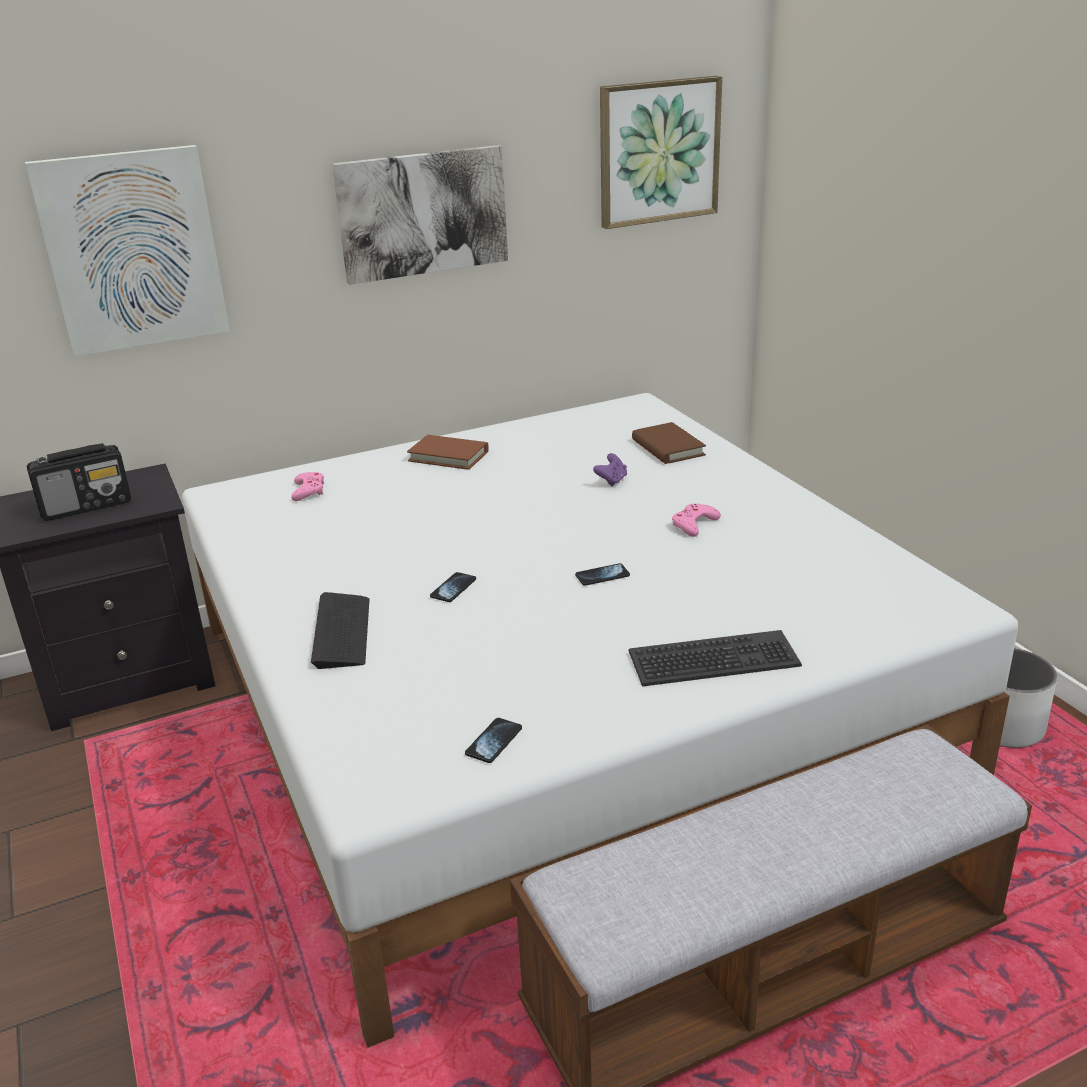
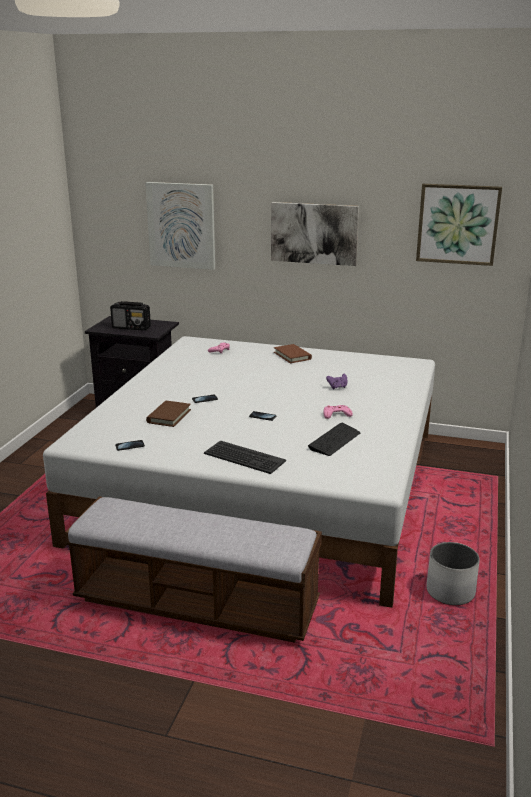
camera: 40 degrees right, 5 degrees down
keyboard [311,592,369,669] -> keyboard moved to [308,422,360,456]
brown book [632,422,706,464] -> brown book moved to [146,401,191,427]

